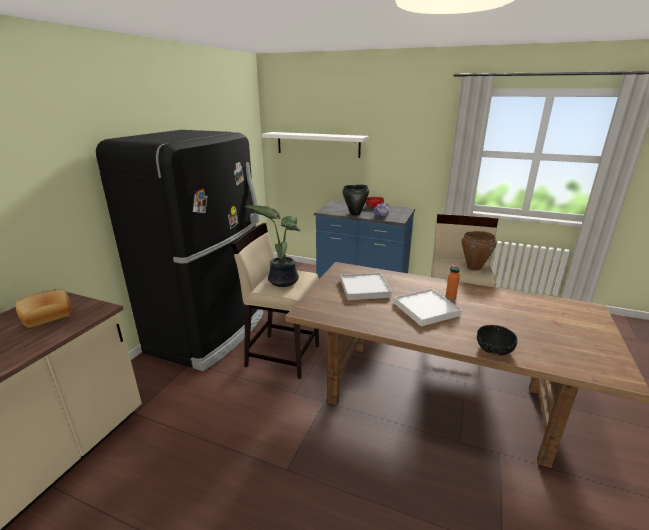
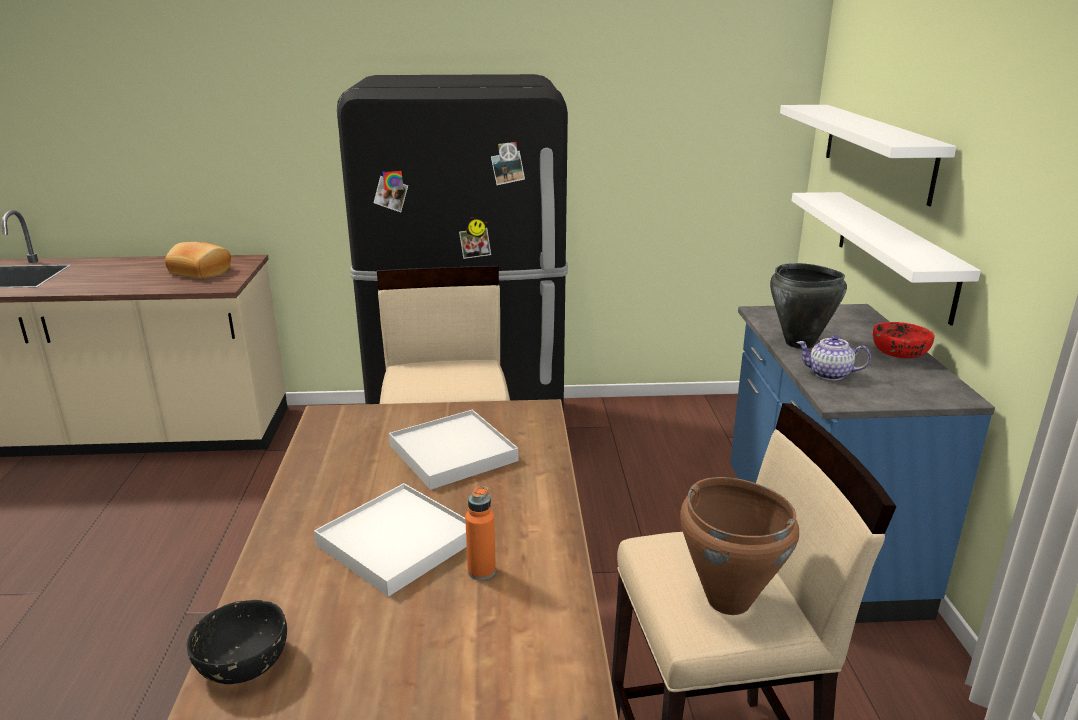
camera: 65 degrees right, 0 degrees up
potted plant [245,205,301,287] -> none
none -> white shelf [791,192,981,326]

